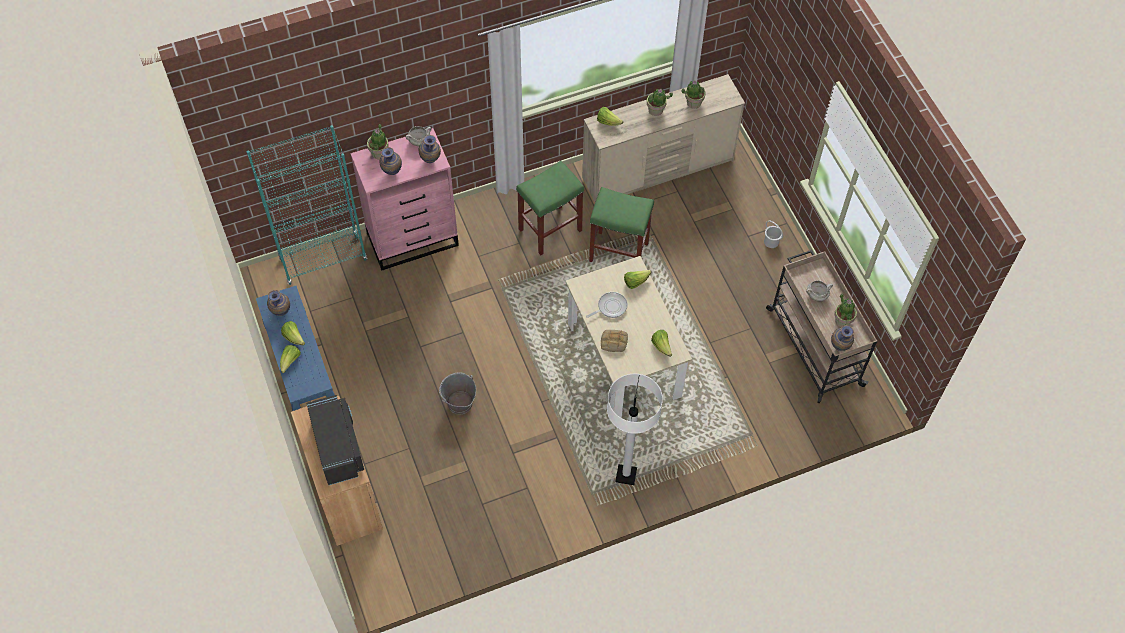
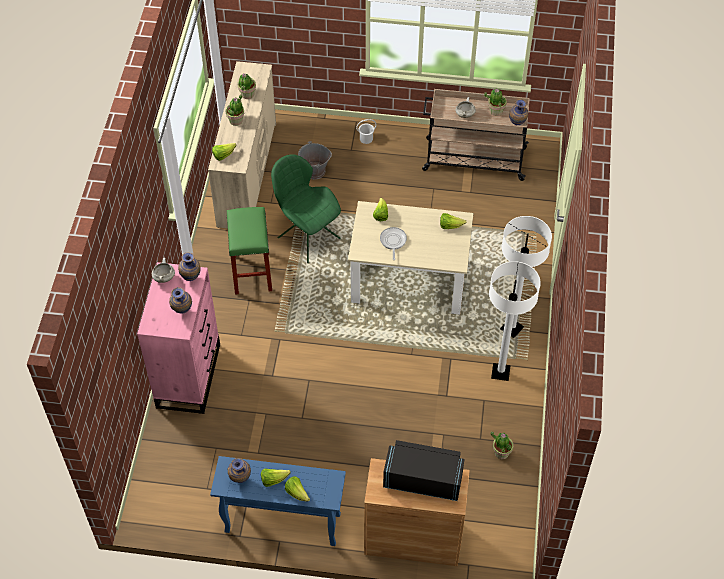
camera: 60 degrees left, 5 degrees down
turquoise bookcase [247,125,367,285] -> none
potted plant [367,124,389,159] -> potted plant moved to [491,431,513,459]
grey bucket [439,372,476,414] -> grey bucket moved to [298,141,332,180]
green stool [589,187,654,262] -> green chair [271,154,341,263]
bread [601,330,628,352] -> none
none -> white floor lamp [489,261,541,381]

